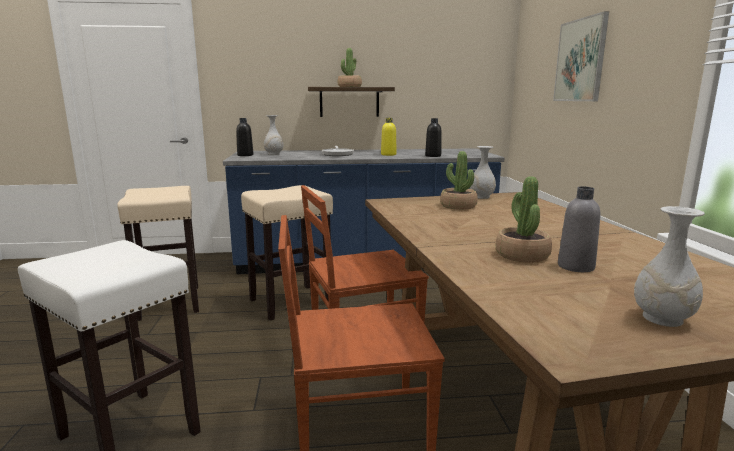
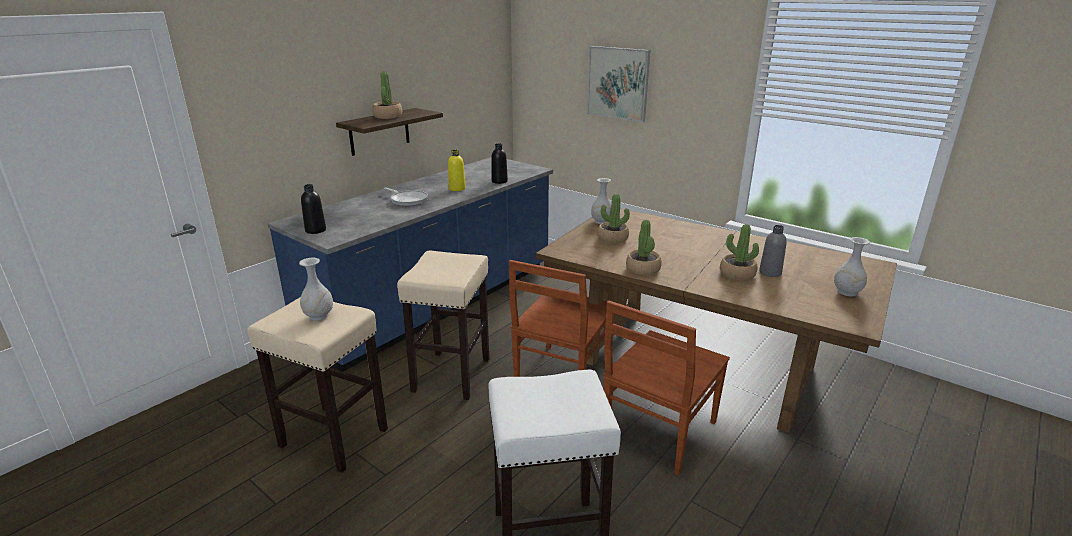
camera: 45 degrees left, 10 degrees up
white vase [264,115,283,155] -> white vase moved to [299,258,333,321]
none -> potted plant [626,220,662,275]

